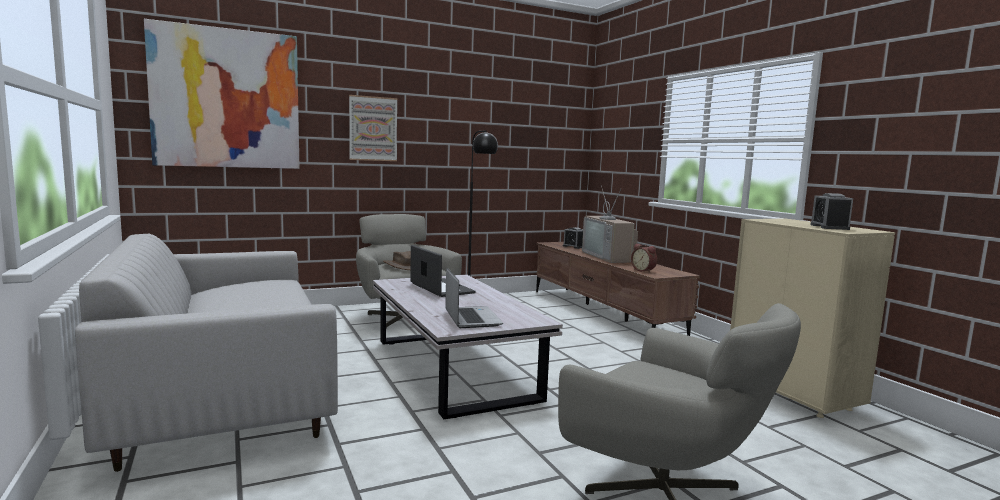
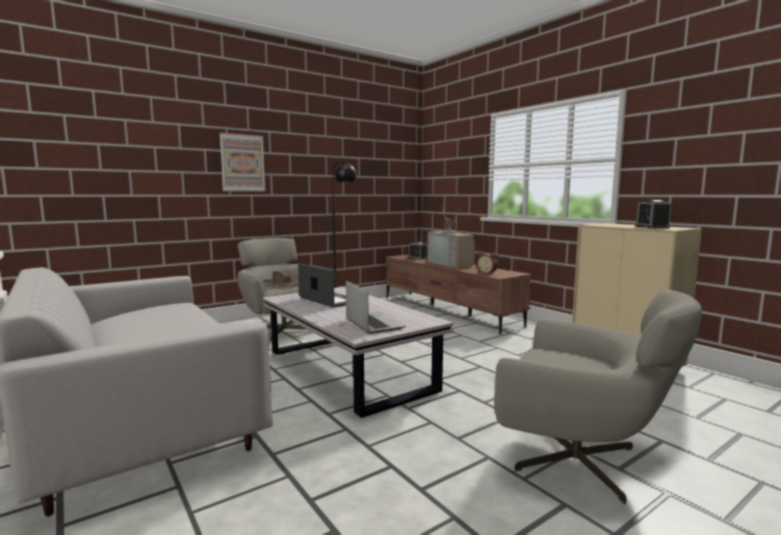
camera: 10 degrees left, 0 degrees up
picture [144,19,300,169] -> none

